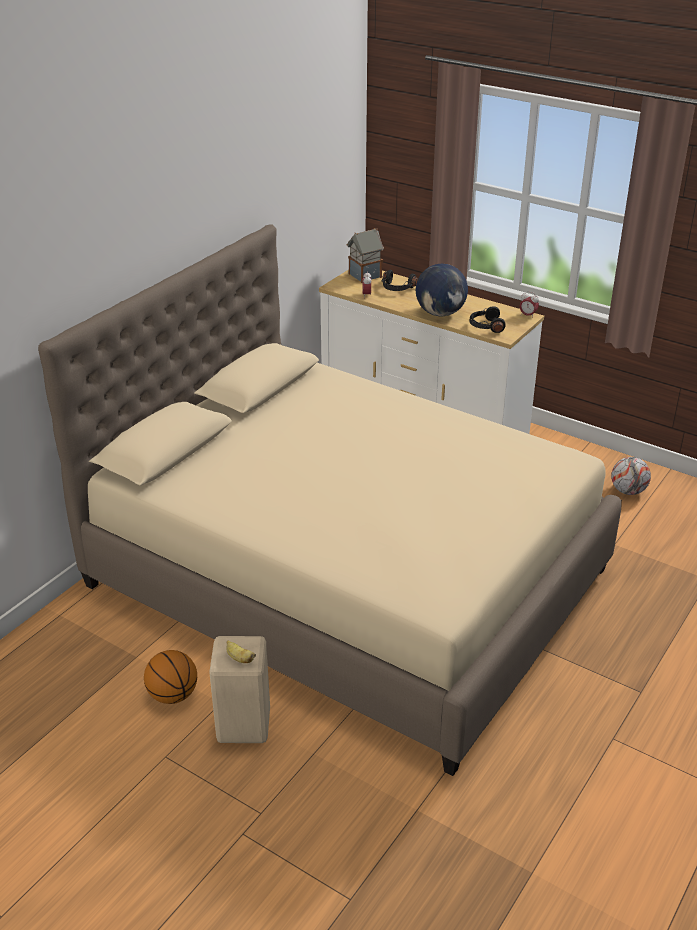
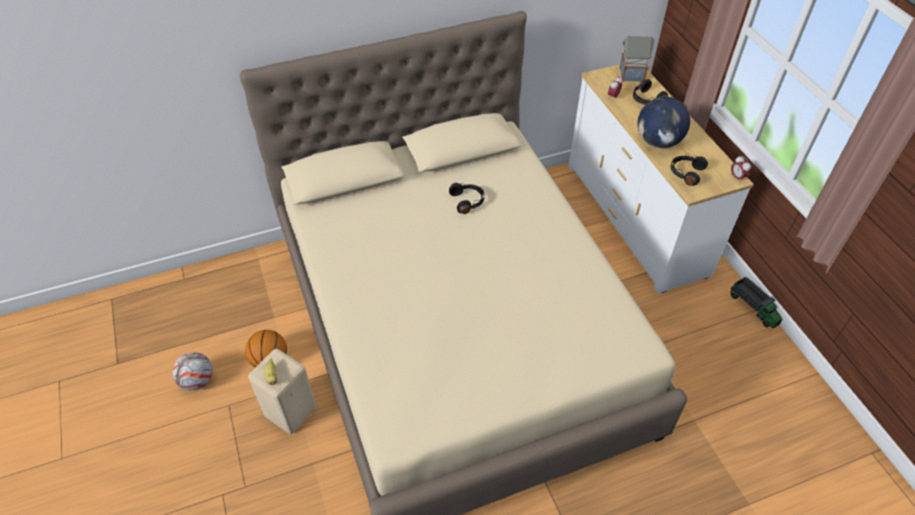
camera: 35 degrees right, 15 degrees up
football [611,457,651,495] -> football moved to [172,352,213,391]
none -> black headphones [449,183,485,214]
none -> toy truck [730,277,782,328]

